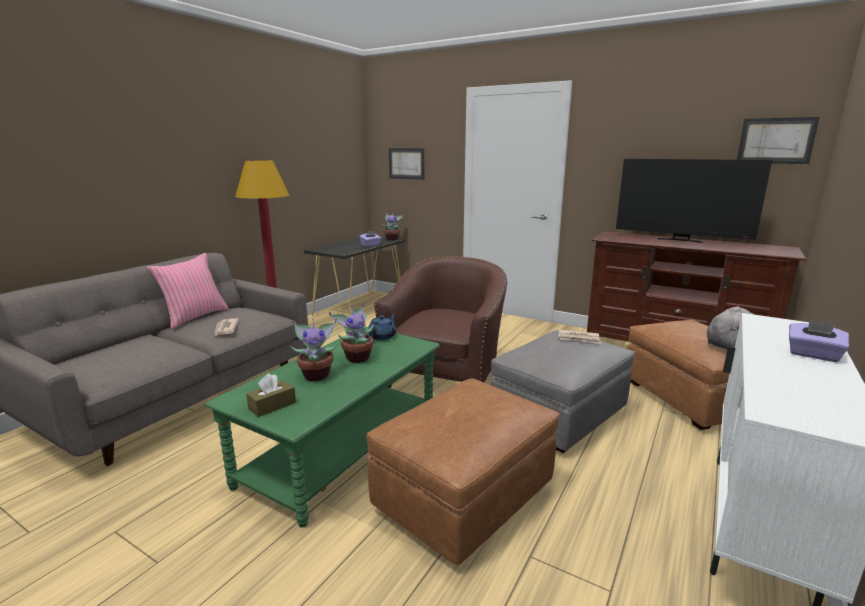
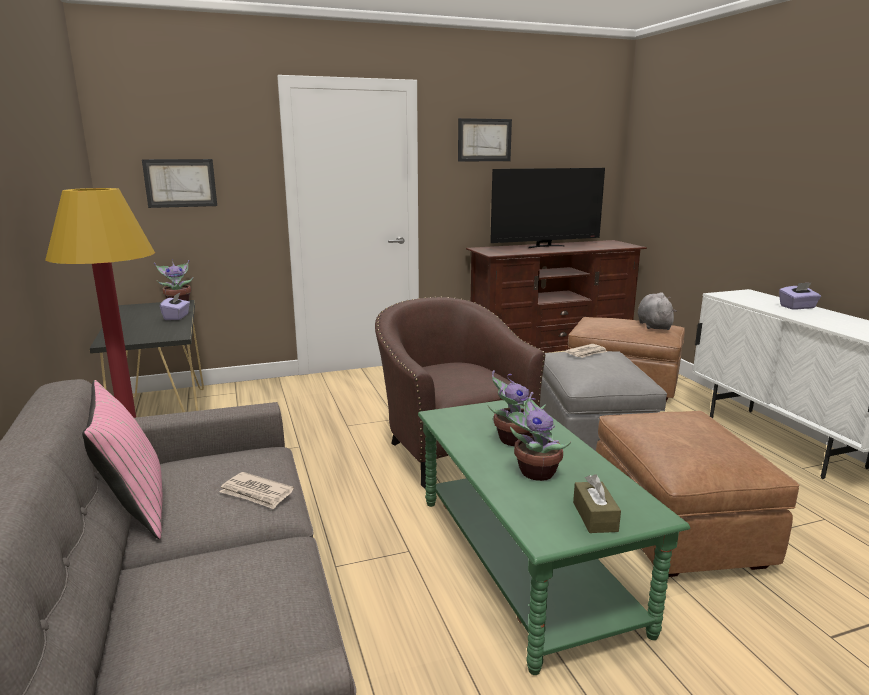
camera: 50 degrees left, 0 degrees up
blue teapot [368,314,396,340] -> none
picture [737,117,820,164] -> picture moved to [458,118,512,162]

